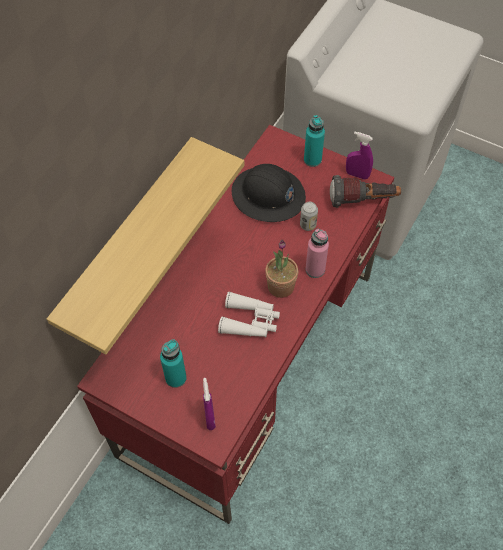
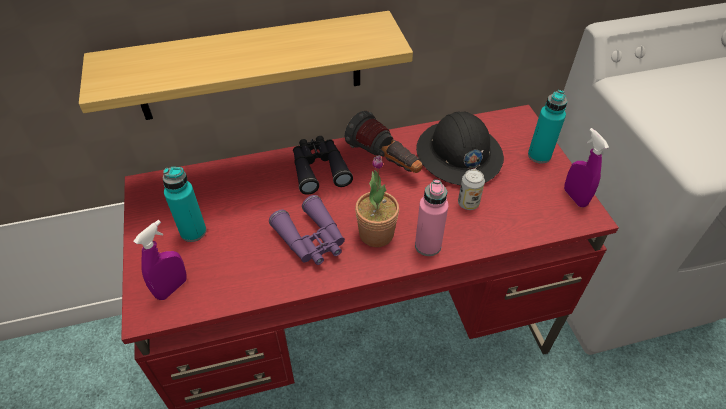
camera: 45 degrees right, 10 degrees down
white binoculars [218,292,280,337] -> purple binoculars [269,195,345,265]
flashlight [330,175,401,208] -> flashlight moved to [345,111,423,173]
none -> black binoculars [293,136,353,195]

